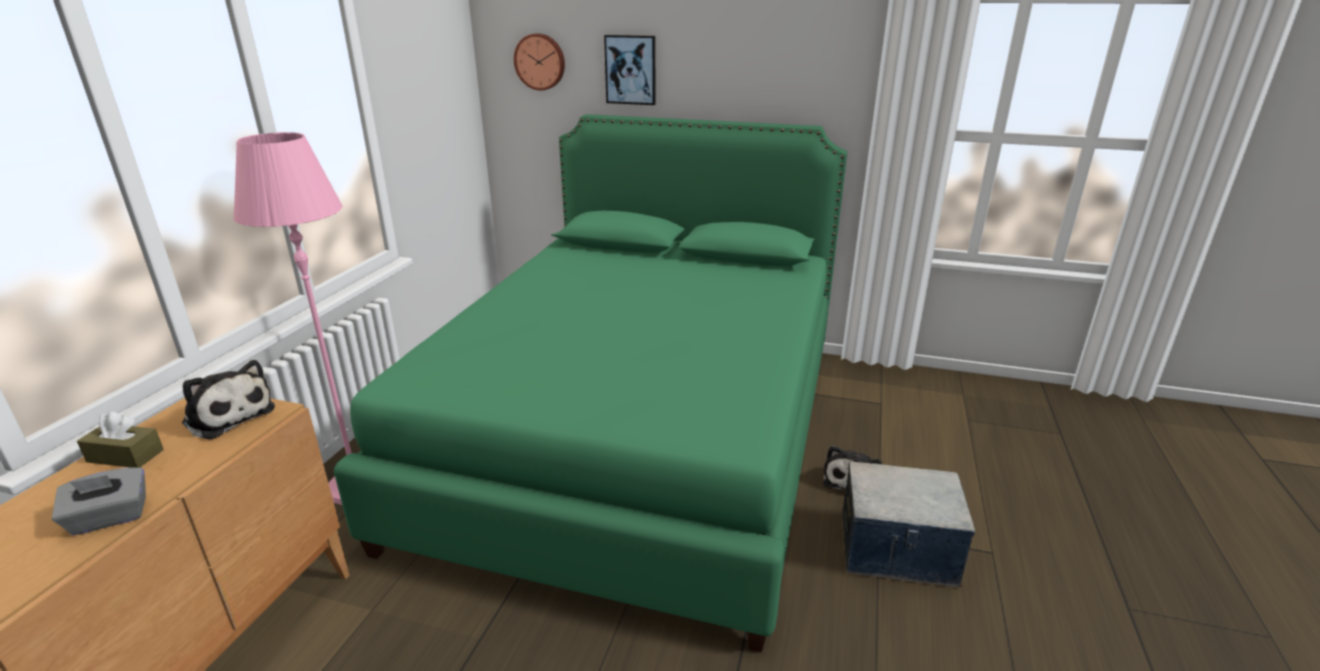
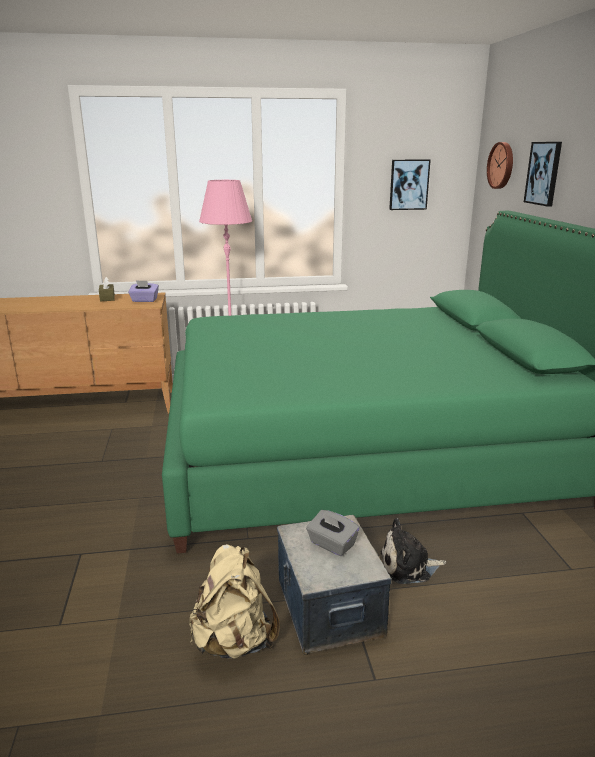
camera: 65 degrees right, 5 degrees down
grey tissue box [52,467,146,535] -> grey tissue box moved to [306,510,360,556]
plush toy [182,360,275,439] -> purple tissue box [128,280,159,302]
none -> beige backpack [189,544,280,659]
none -> picture [389,159,431,210]

